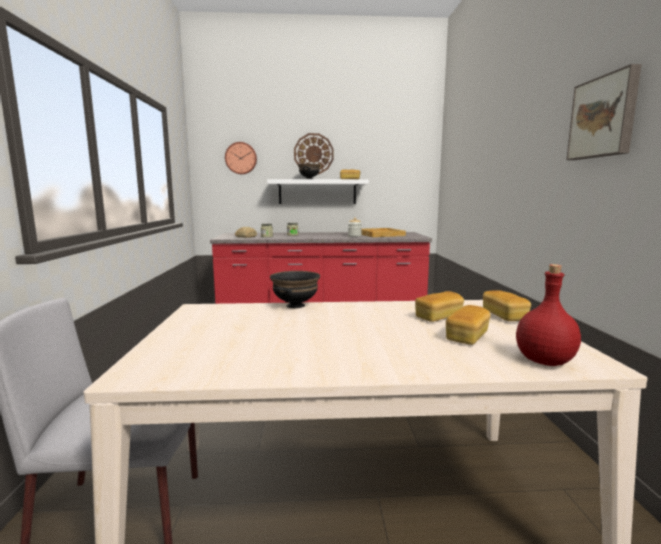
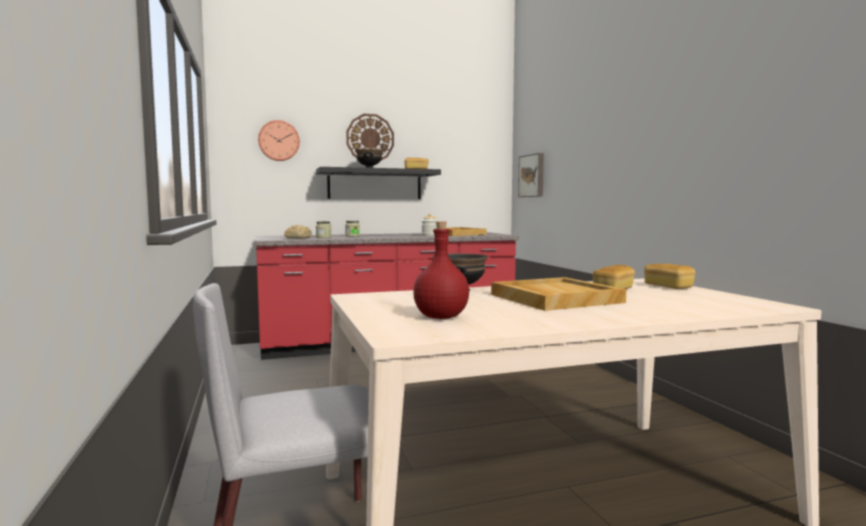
camera: 15 degrees left, 5 degrees down
white shelf [267,179,369,204] -> black shelf [316,167,441,199]
bread [446,305,491,345] -> none
red bottle [516,264,581,366] -> red bottle moved to [413,221,469,319]
picture [566,64,642,160] -> picture moved to [518,153,544,197]
none -> beige tray [491,277,626,311]

